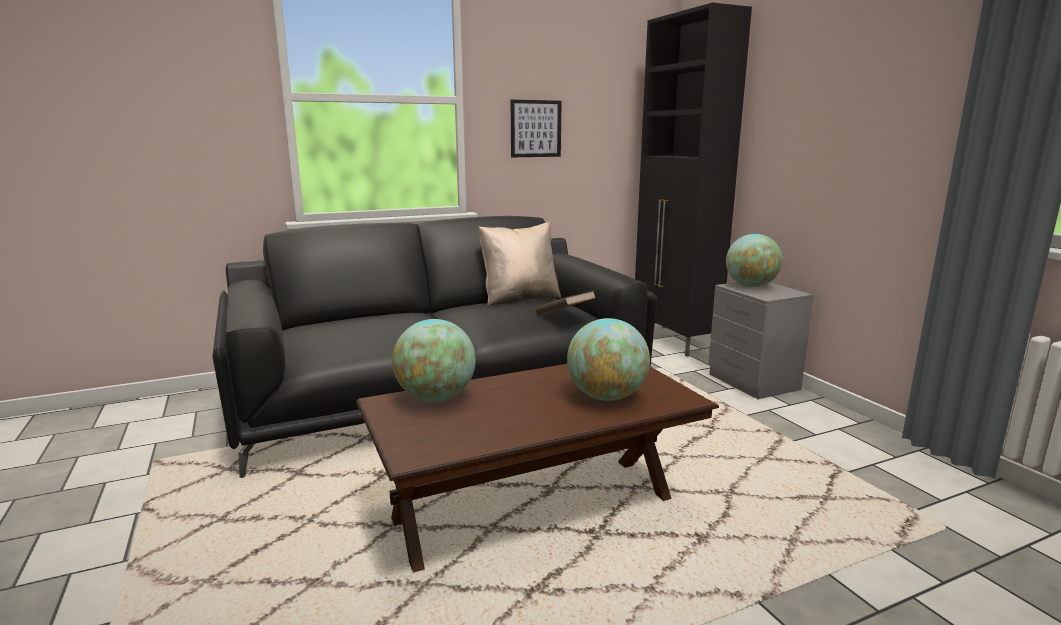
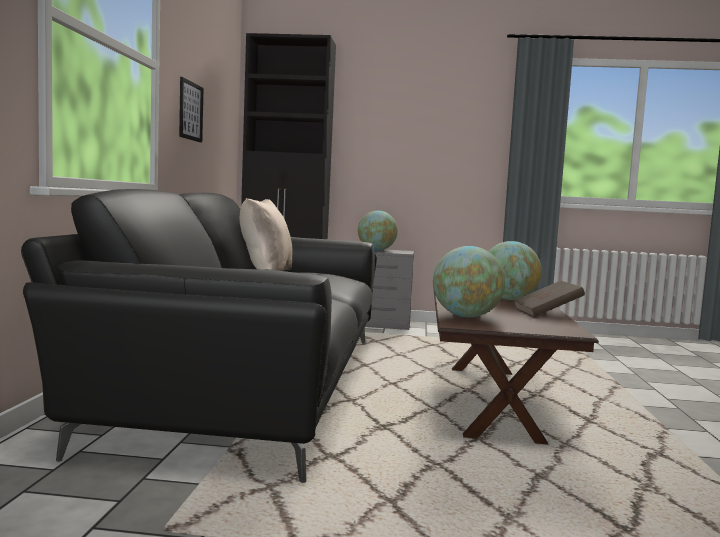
camera: 60 degrees left, 10 degrees down
brown book [536,291,595,315] -> brown book moved to [514,281,585,317]

